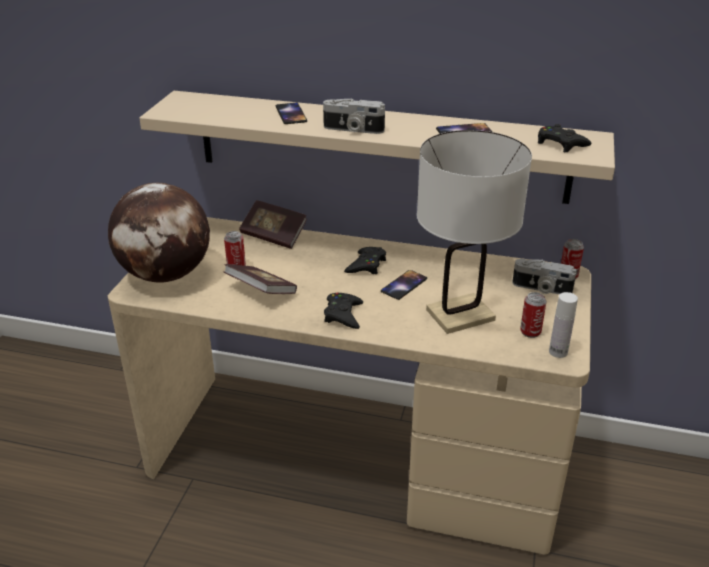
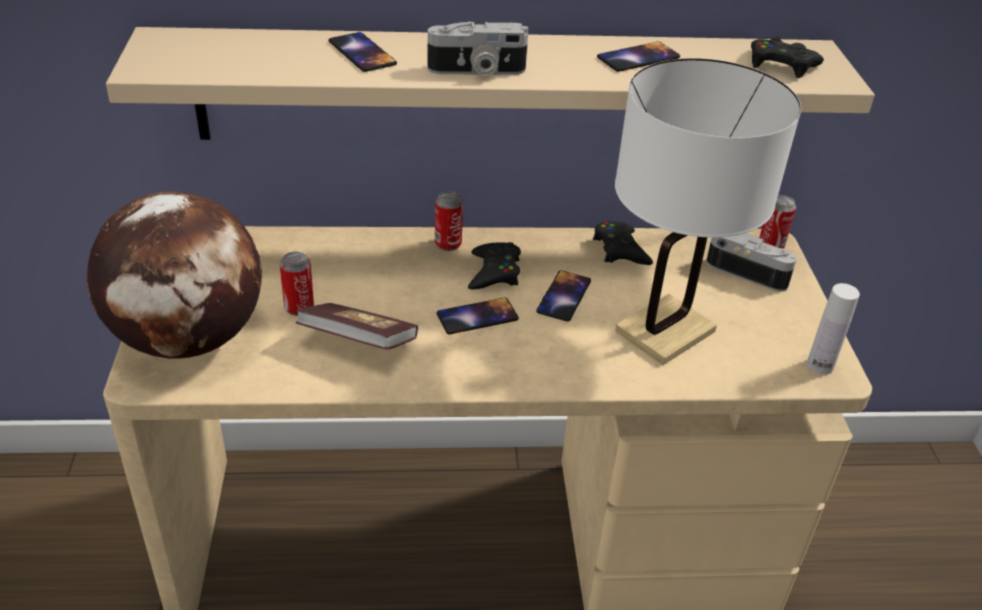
camera: 20 degrees left, 5 degrees up
book [239,200,307,249] -> none
black game controller [324,292,363,329] -> black game controller moved to [593,221,653,265]
camera [512,259,577,295] -> camera turned 150 degrees counterclockwise [706,233,797,292]
can [520,292,546,338] -> can moved to [435,191,463,251]
none -> phone [437,297,519,334]

